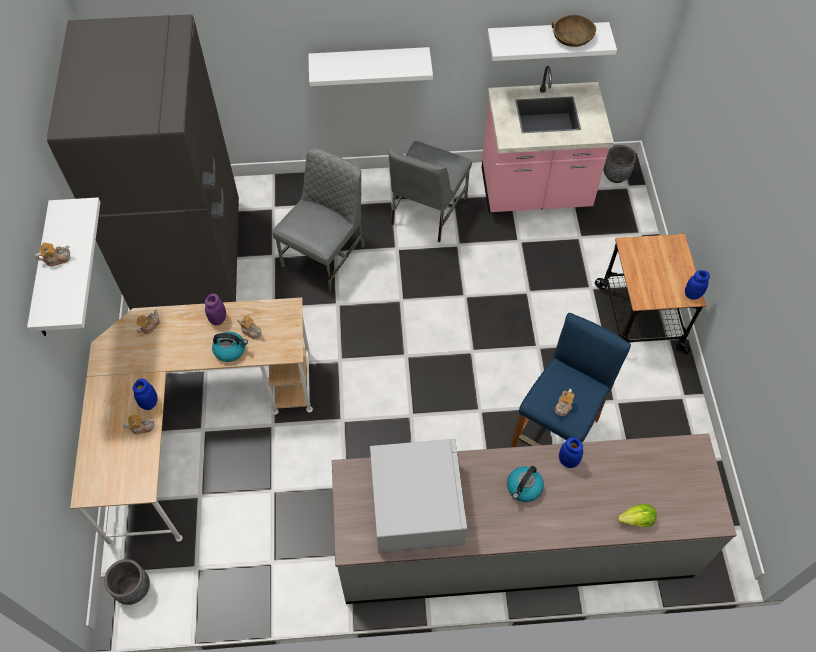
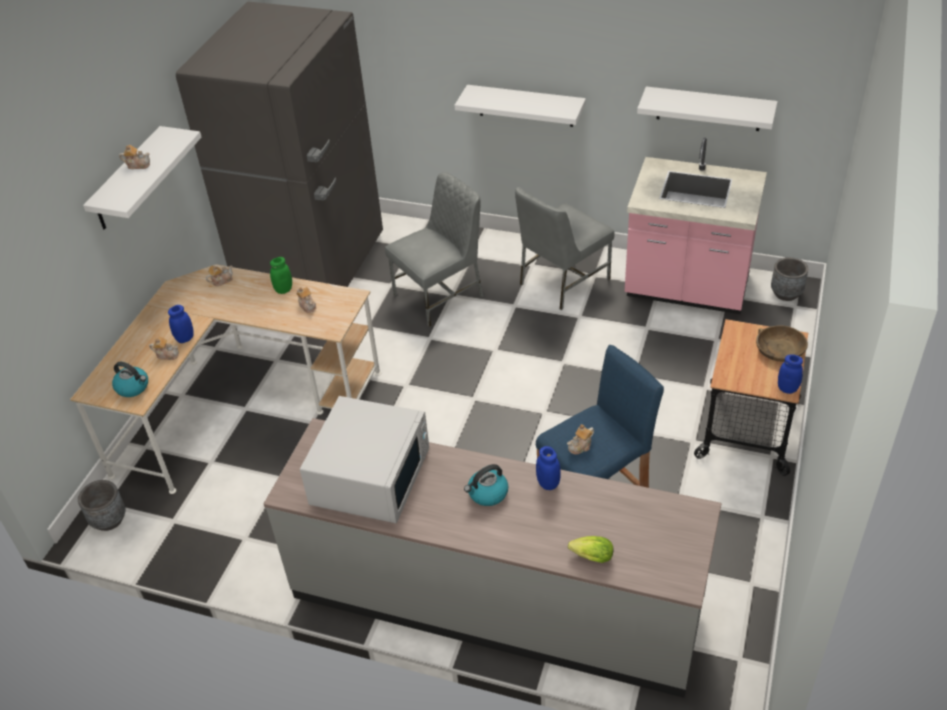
camera: 25 degrees right, 15 degrees down
purple jar [205,294,226,325] -> green jar [270,257,292,294]
kettle [212,332,248,362] -> kettle moved to [112,362,148,397]
brown bowl [552,15,596,47] -> brown bowl moved to [756,325,808,362]

